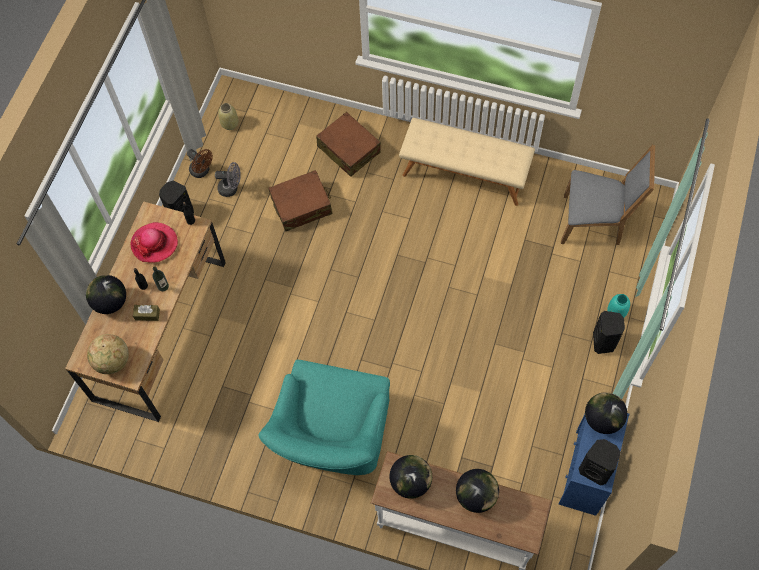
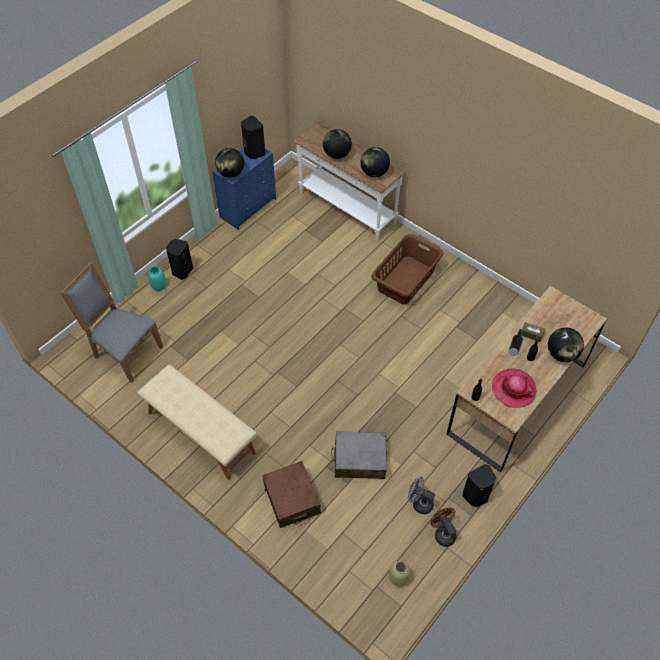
camera: 160 degrees left, 10 degrees down
globe [87,334,129,374] -> none
turquoise armchair [258,360,390,475] -> brown laundry basket [371,234,444,305]
brown suitcase [269,170,333,232] -> grey suitcase [331,431,387,479]

